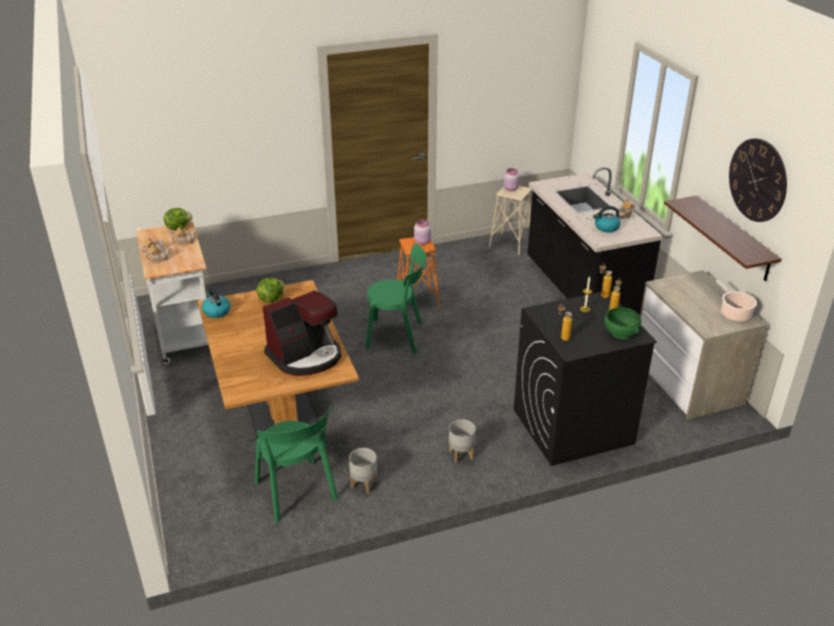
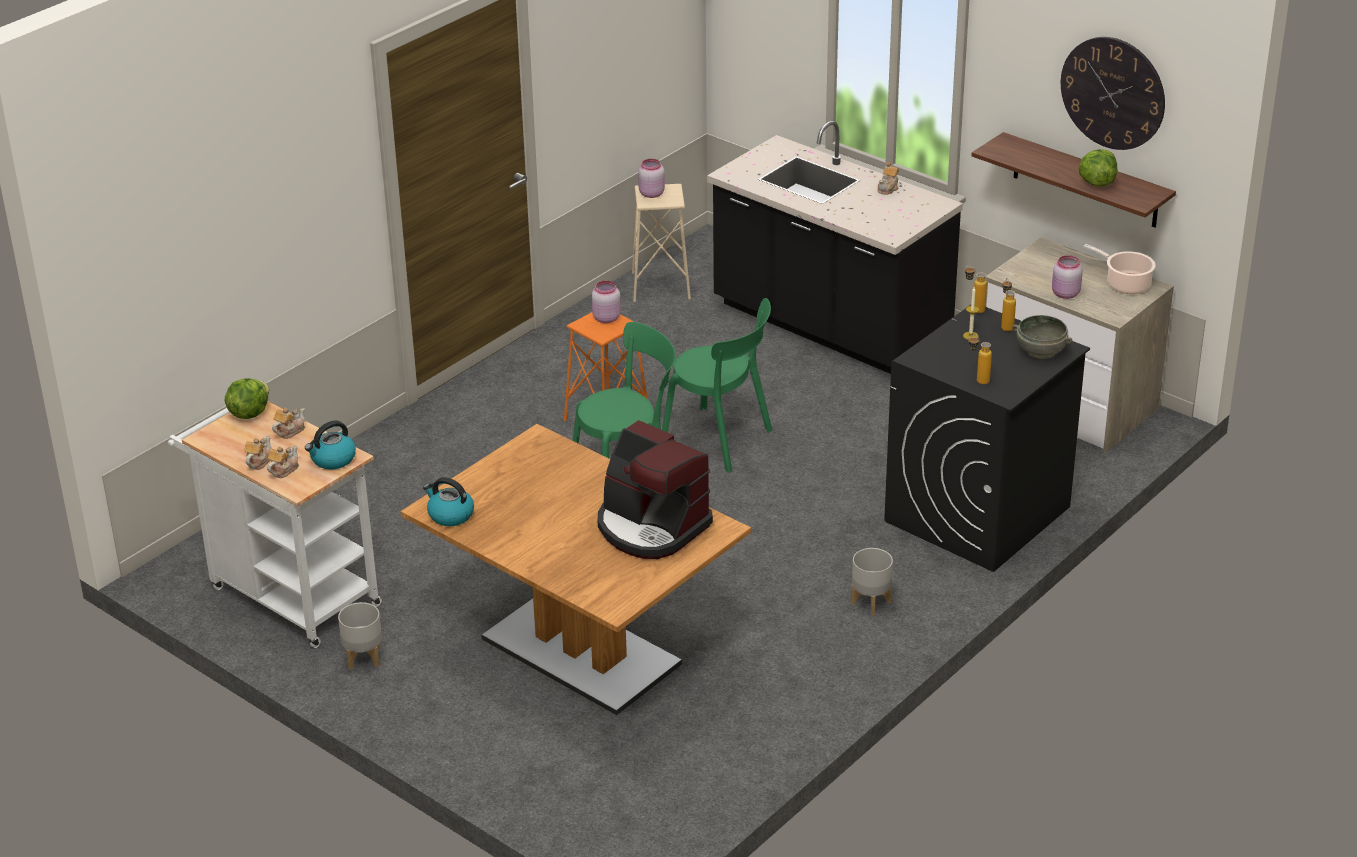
camera: 30 degrees left, 0 degrees up
green chair [255,406,338,523] -> green chair moved to [662,298,772,473]
lettuce [256,277,284,303] -> lettuce moved to [1079,149,1117,187]
coffee machine [263,291,341,376] -> coffee machine turned 105 degrees clockwise [598,420,713,559]
grey planter [349,448,377,494] -> grey planter moved to [338,602,382,670]
kettle [593,206,620,233] -> kettle moved to [305,421,356,470]
green bowl [605,307,641,339] -> grey bowl [1012,315,1073,359]
none -> pink jar [1052,255,1083,299]

